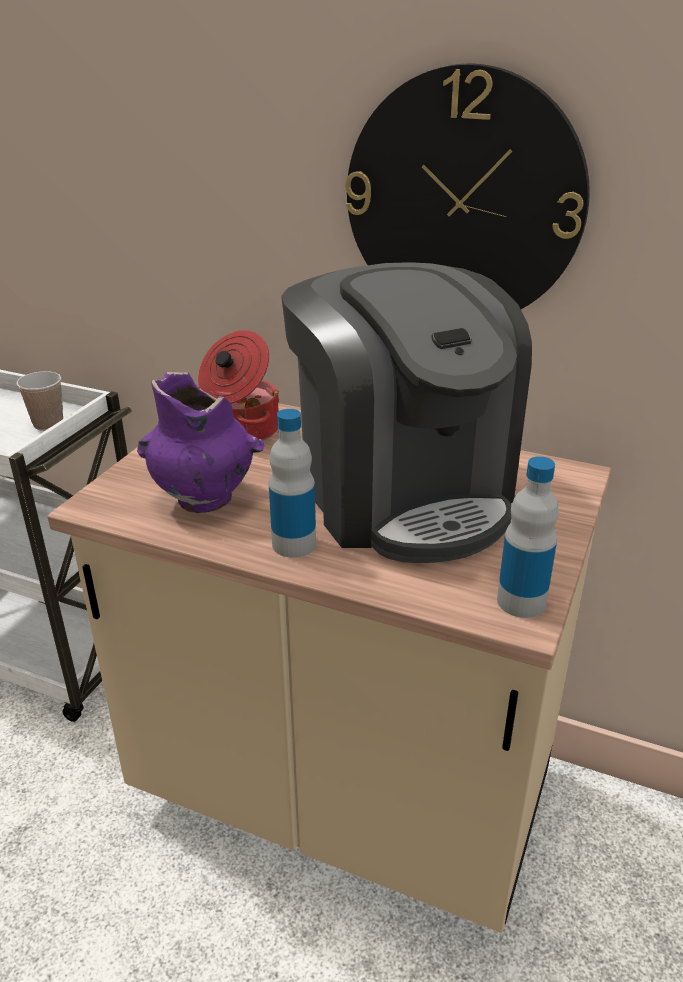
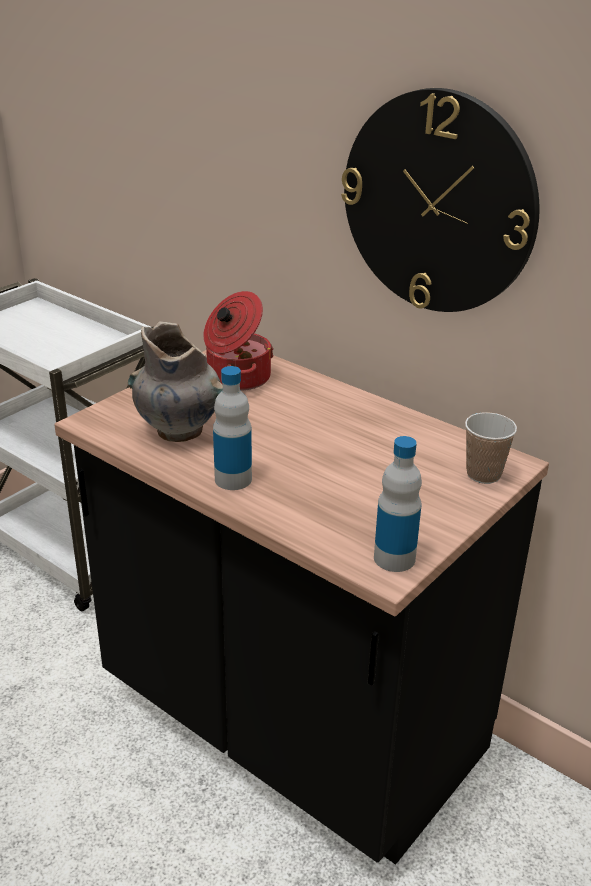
camera: 15 degrees right, 0 degrees up
cup [16,371,63,431] -> cup moved to [465,412,517,484]
beige counter [47,403,611,933] -> black counter [54,350,549,865]
purple vase [137,372,264,513] -> grey vase [128,321,223,442]
coffee machine [281,262,532,563] -> none

